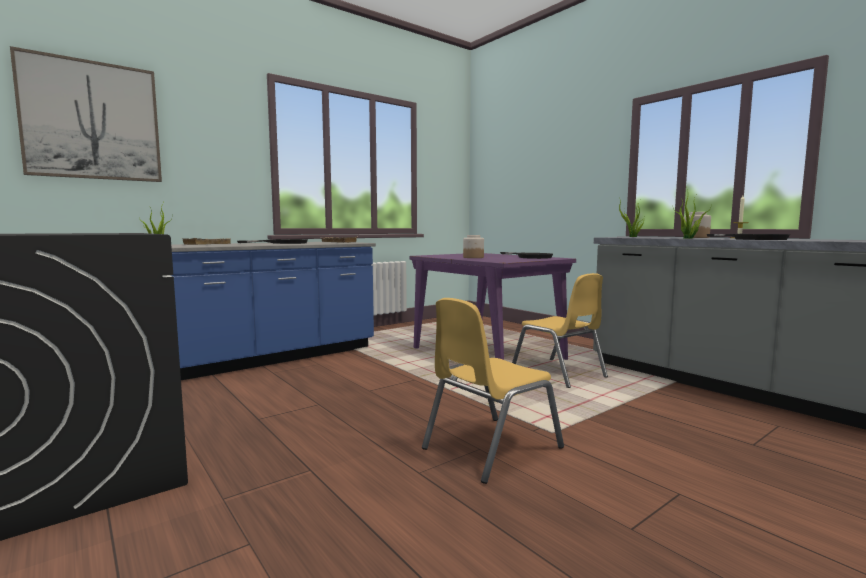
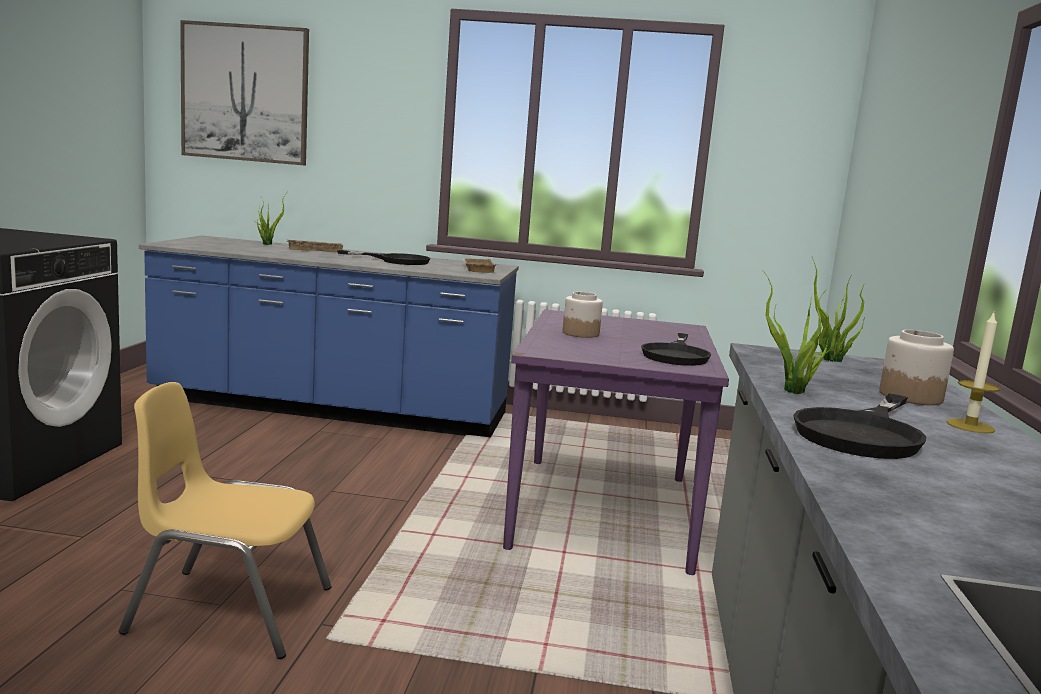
camera: 45 degrees right, 5 degrees up
yellow chair [512,273,608,388] -> none

